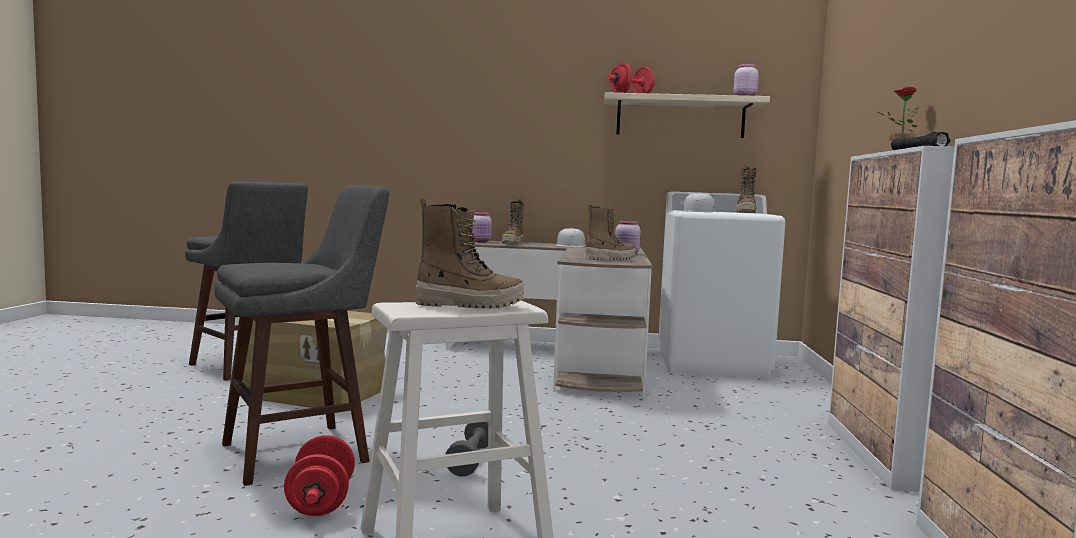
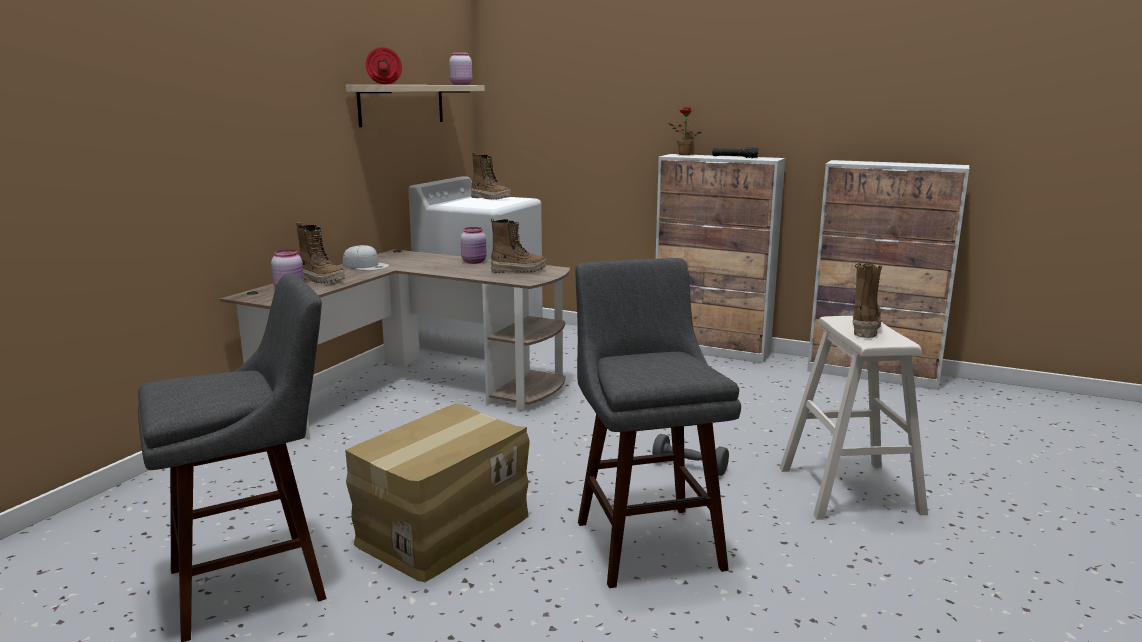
camera: 70 degrees left, 10 degrees up
red dumbbell [284,435,355,516] -> none
boot [585,204,635,260] -> boot turned 90 degrees clockwise [491,218,546,273]
white cap [680,193,715,212] -> none

